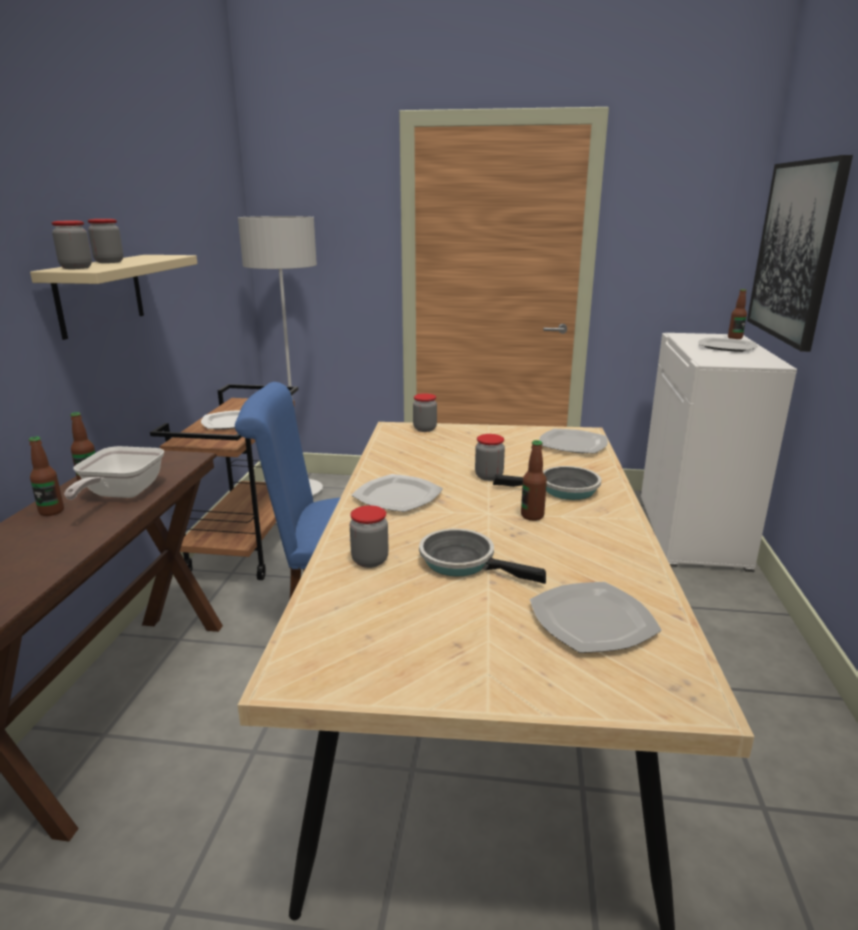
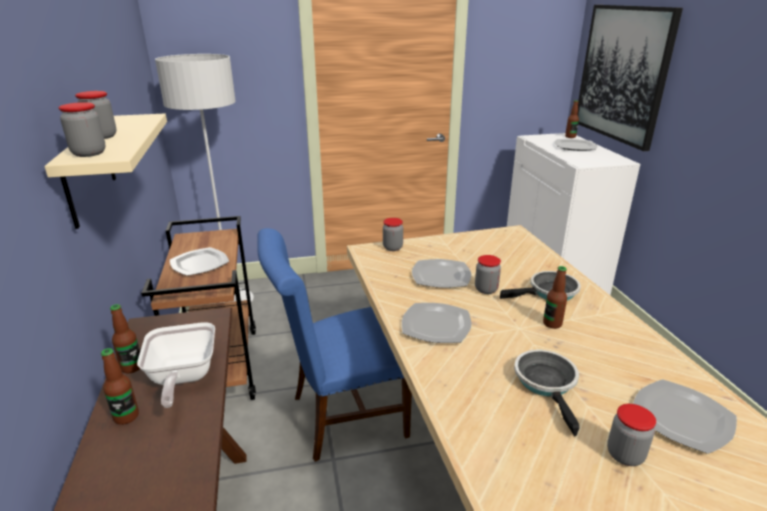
camera: 20 degrees left, 5 degrees up
jar [350,505,389,568] -> jar moved to [607,404,656,466]
frying pan [419,528,546,584] -> frying pan turned 75 degrees clockwise [514,350,580,436]
plate [539,429,608,454] -> plate moved to [412,259,471,288]

